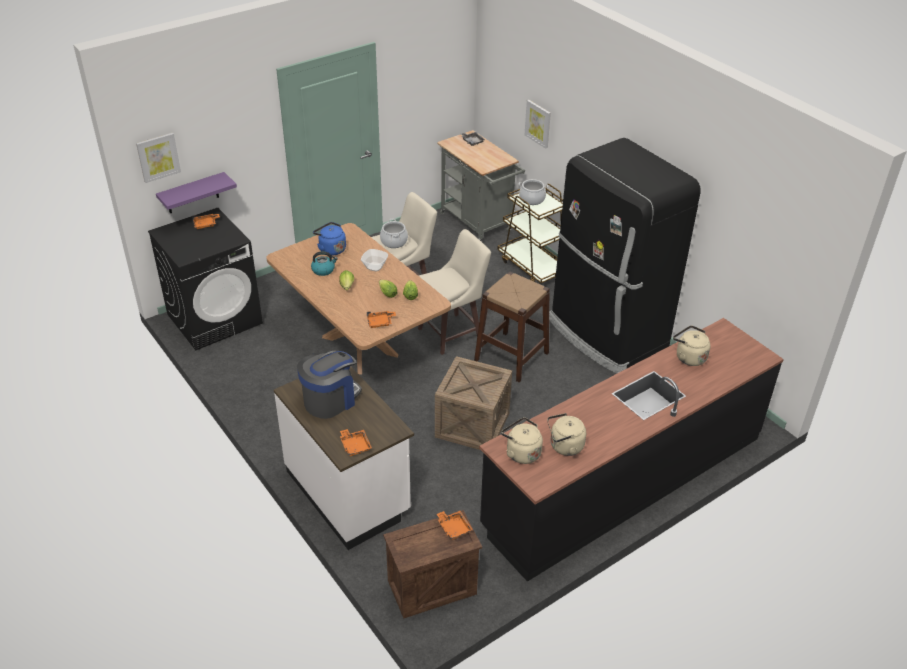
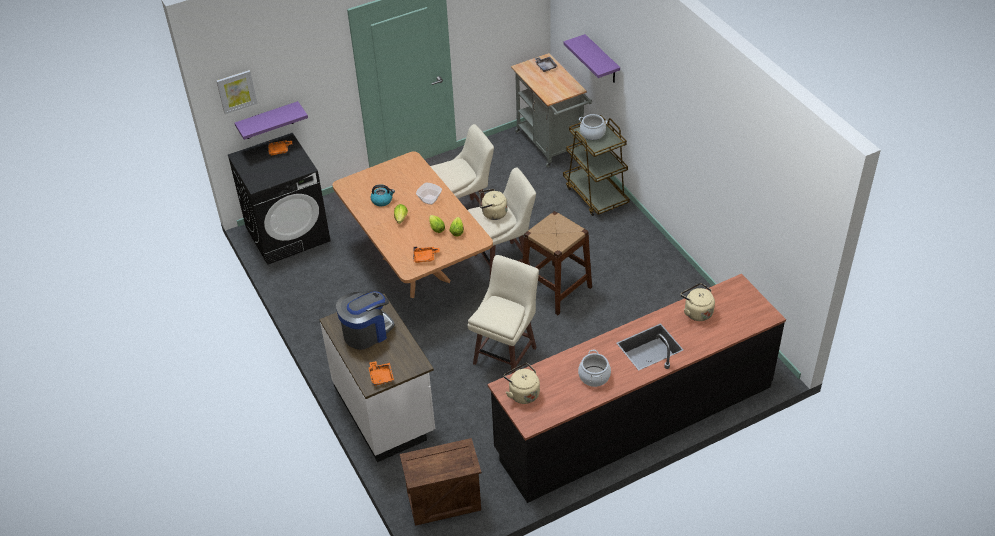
camera: 10 degrees right, 5 degrees up
blue kettle [313,222,346,256] -> none
cooking pot [380,219,408,248] -> cooking pot moved to [578,350,611,387]
crate [435,356,512,450] -> beige stool [468,255,539,373]
orange tray [437,511,473,540] -> none
picture [525,100,551,149] -> purple shelf [564,34,620,83]
beige kettle [547,413,586,456] -> beige kettle moved to [480,189,507,220]
black fridge [549,138,701,374] -> none

